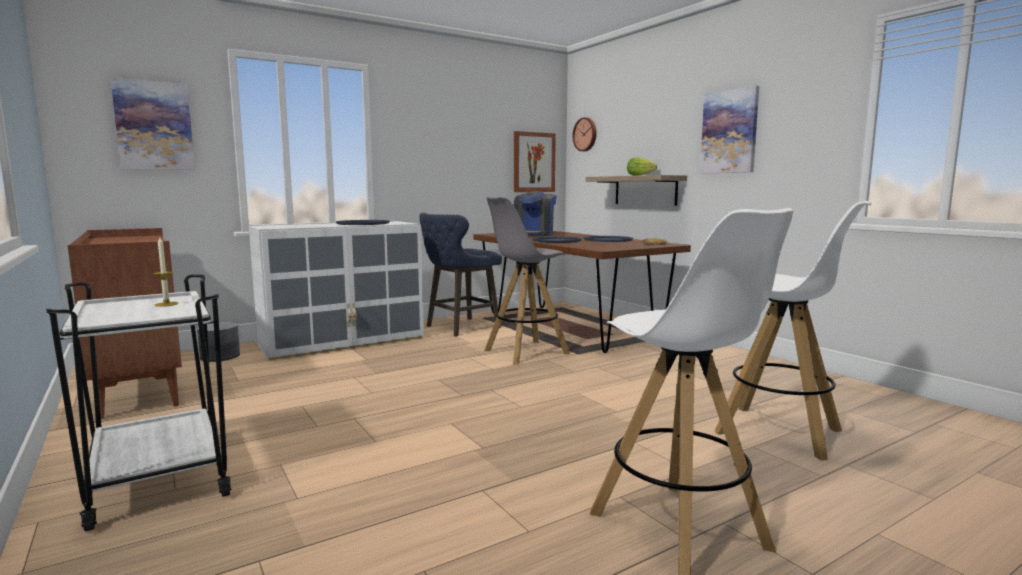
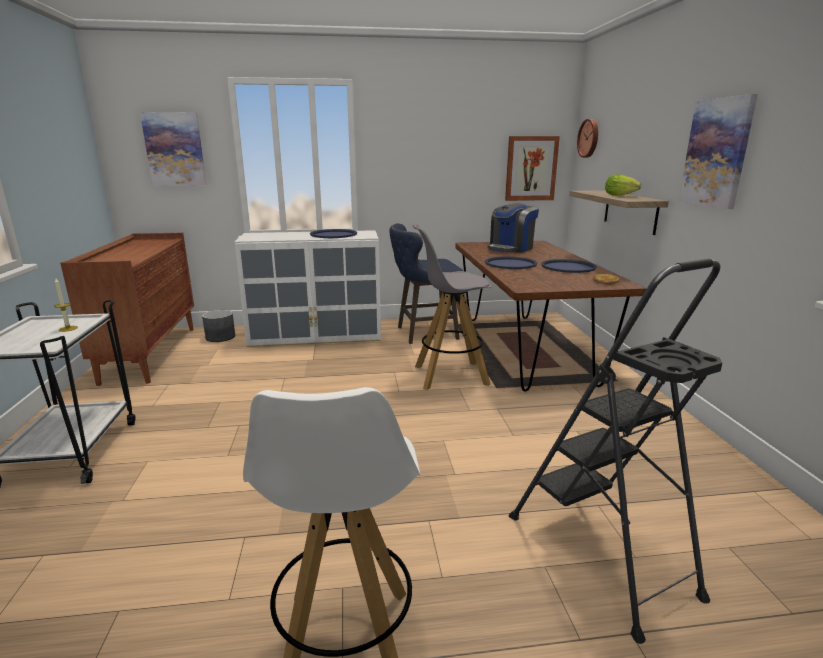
camera: 25 degrees right, 10 degrees up
white stool [714,201,871,460] -> step ladder [508,259,722,644]

